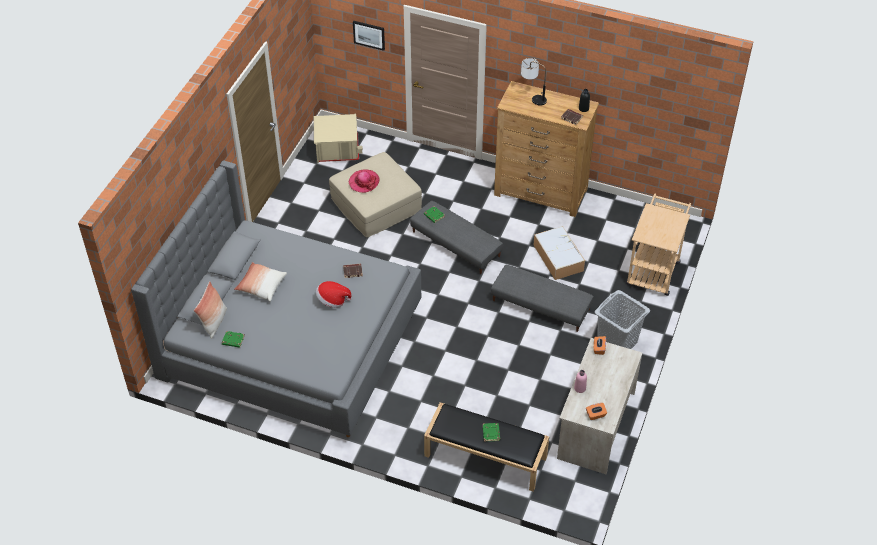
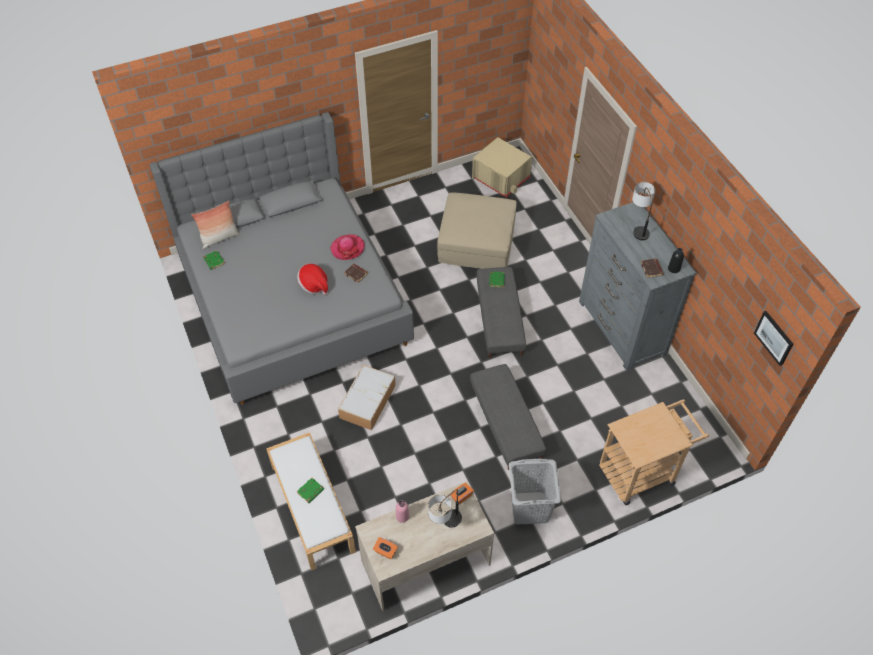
camera: 45 degrees right, 5 degrees up
pillow [234,262,287,302] -> none
hat [349,170,380,193] -> hat moved to [330,234,365,260]
picture [353,21,385,51] -> picture moved to [754,311,793,366]
black bench [424,402,549,492] -> white bench [266,432,356,571]
brown dresser [494,81,599,217] -> grey dresser [579,202,697,371]
storage box [534,226,585,280] -> storage box moved to [338,365,396,430]
none -> table lamp [428,490,462,528]

